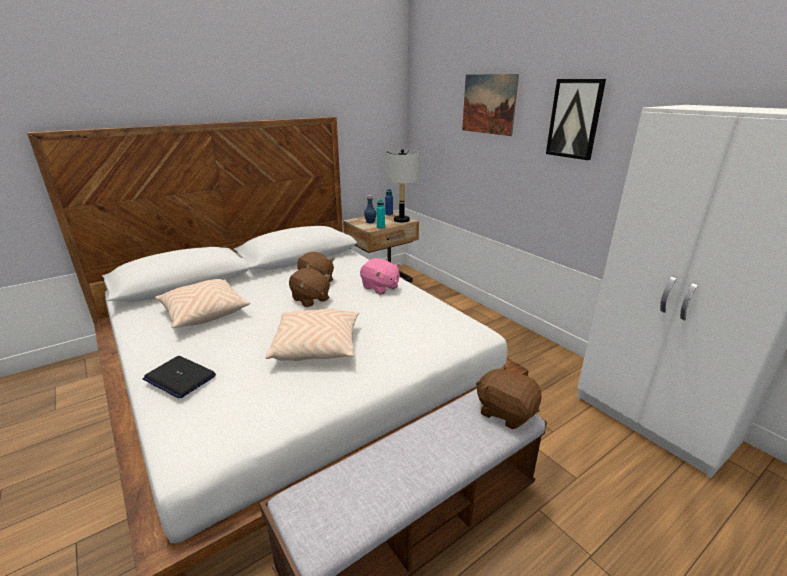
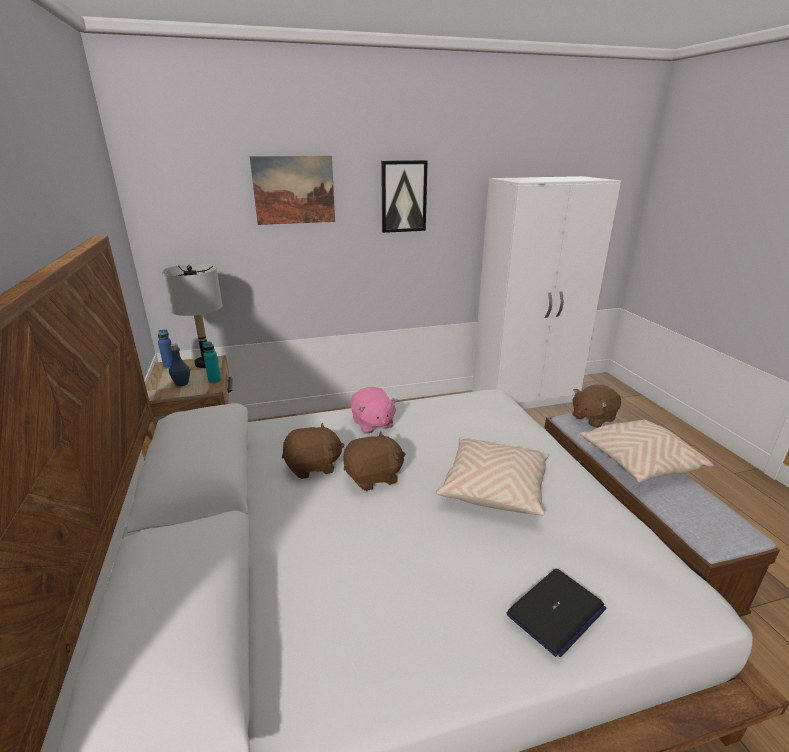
camera: 70 degrees left, 0 degrees up
beige pillow [155,279,250,328] -> beige pillow moved to [579,420,714,482]
pink plush toy [360,258,400,295] -> pink plush toy turned 90 degrees clockwise [350,387,397,434]

